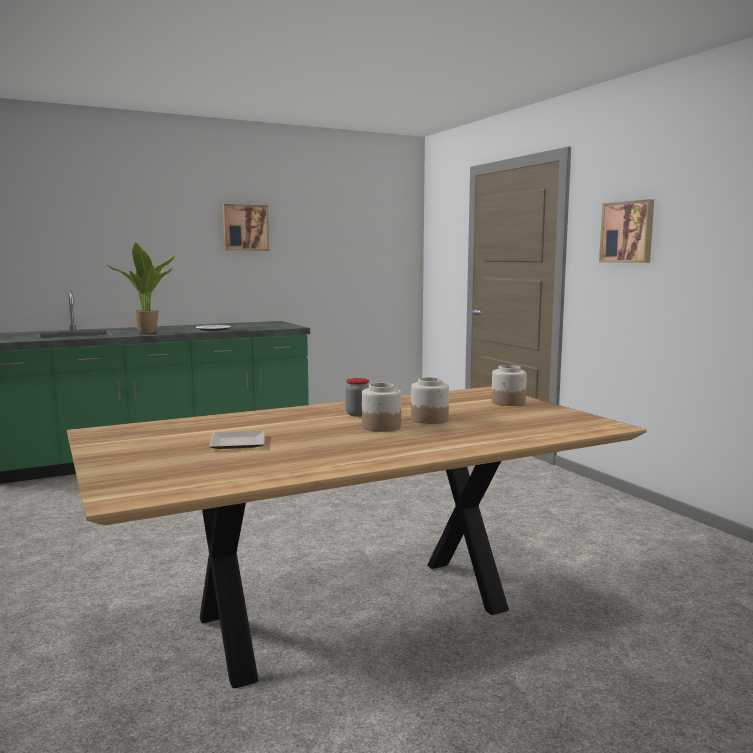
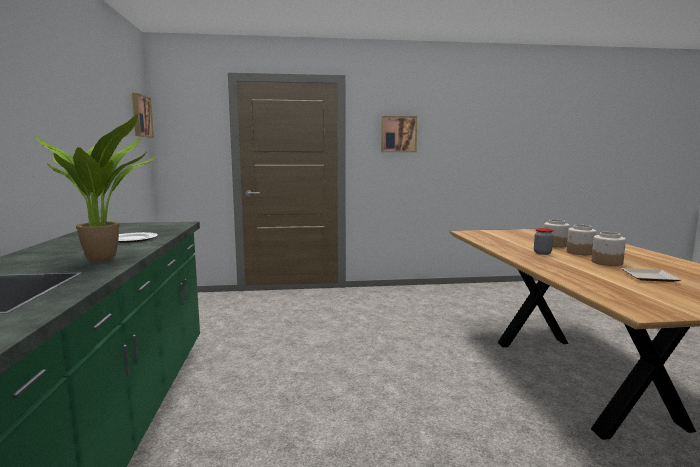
camera: 70 degrees left, 0 degrees up
picture [223,204,269,251] -> picture moved to [132,93,154,138]
jar [491,365,527,406] -> jar moved to [592,232,626,266]

